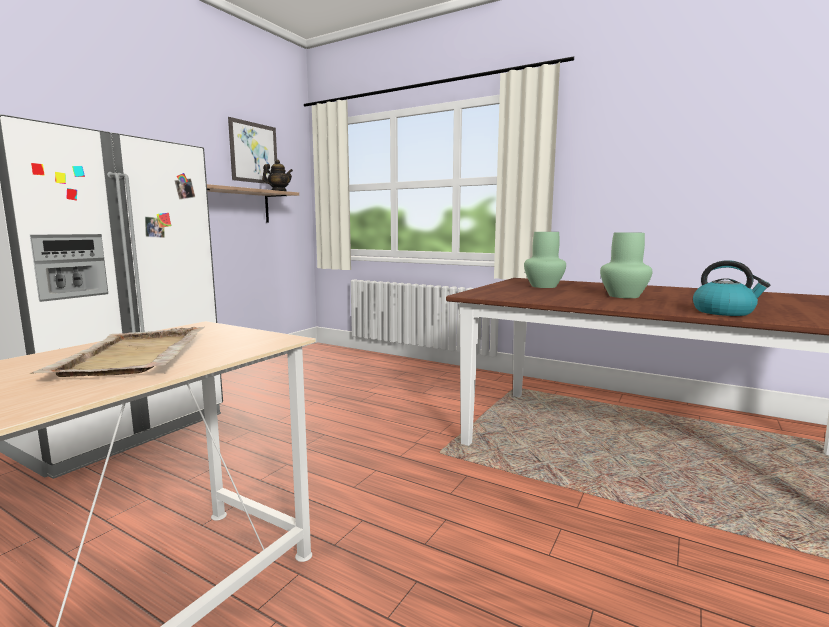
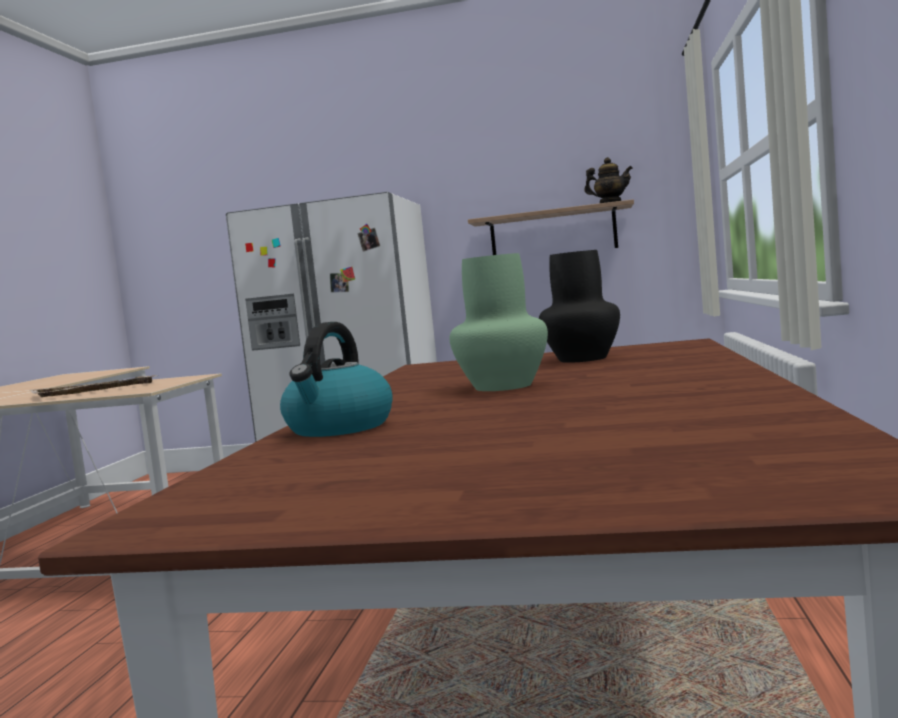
camera: 70 degrees right, 5 degrees down
picture [228,117,277,184] -> none
green vase [524,232,566,288] -> black vase [539,250,620,363]

